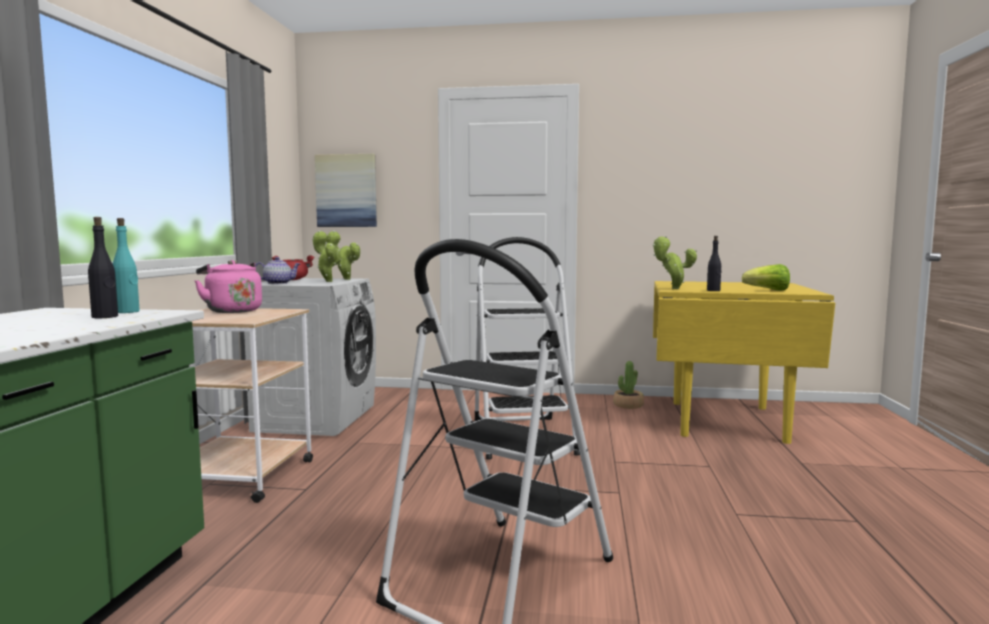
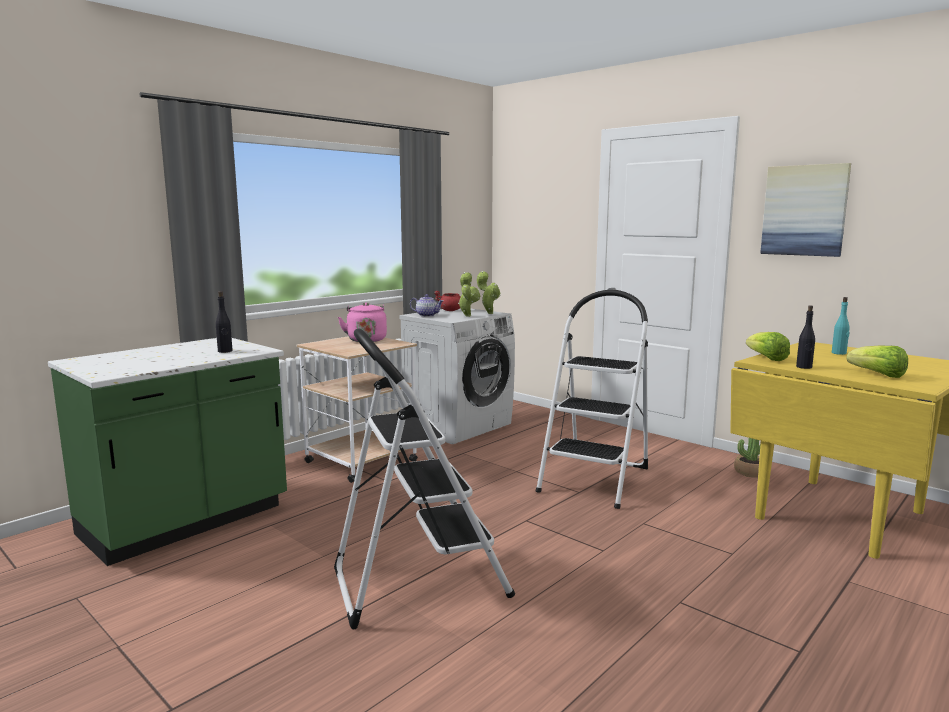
camera: 35 degrees right, 5 degrees up
turquoise bottle [113,218,140,313] -> turquoise bottle moved to [832,297,850,355]
picture [315,154,377,227] -> picture moved to [760,163,851,257]
potted plant [653,236,697,289] -> lettuce [746,332,790,361]

